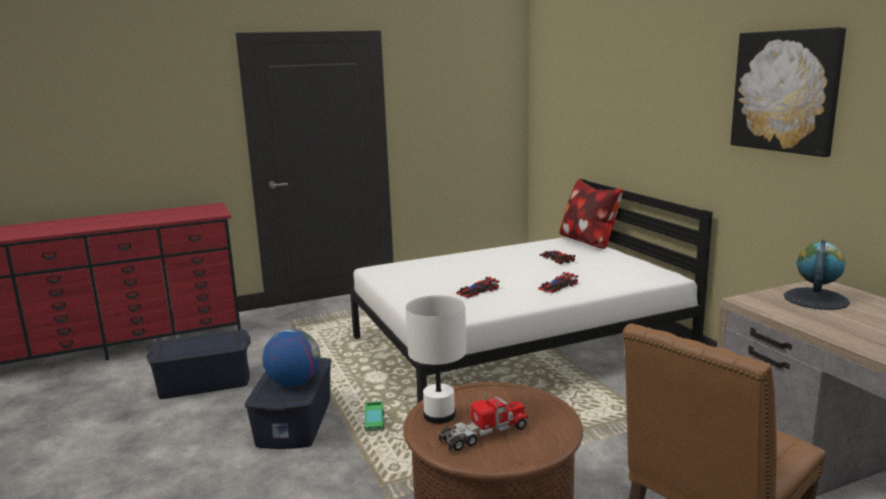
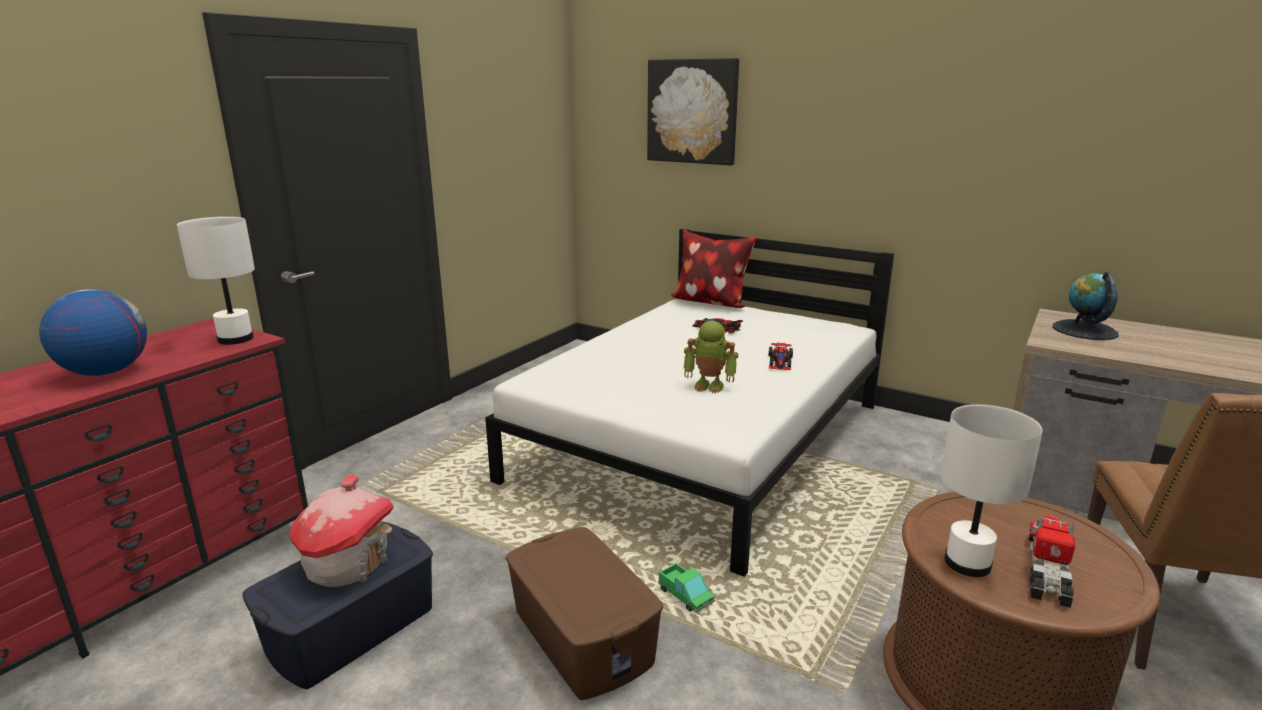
camera: 35 degrees left, 5 degrees up
blue storage box [245,358,331,449] -> brown storage box [506,527,663,700]
globe [262,329,320,386] -> globe moved to [39,289,147,376]
toy car [456,277,500,298] -> toy robot [684,320,738,394]
picture [730,27,846,157] -> picture moved to [647,58,739,165]
none -> white table lamp [177,216,255,345]
none -> toy house [289,475,394,587]

